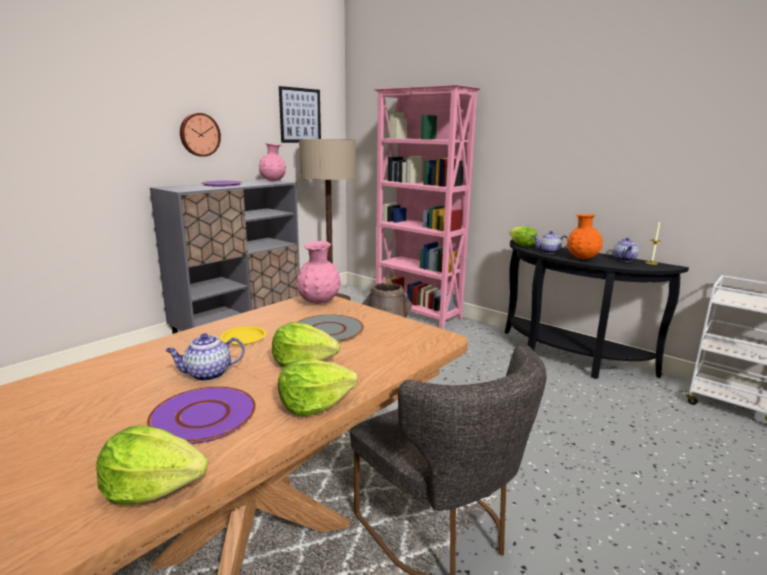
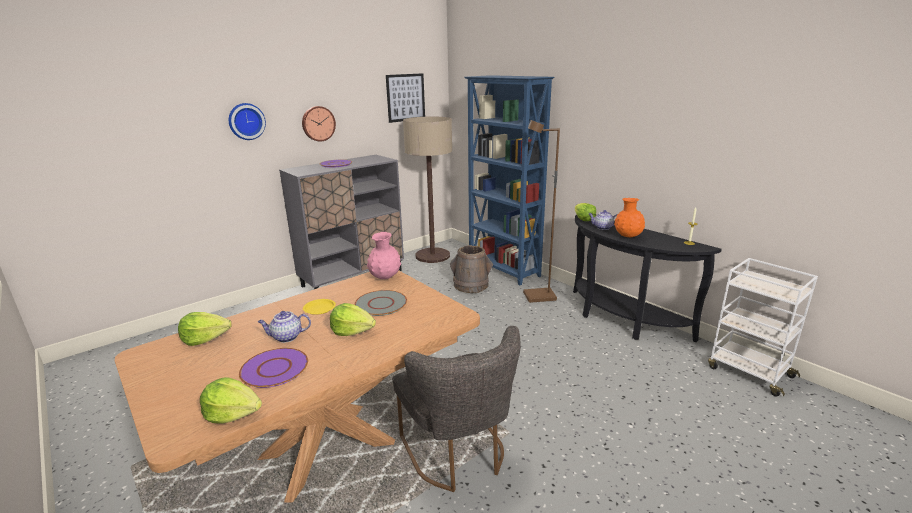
camera: 10 degrees right, 5 degrees up
pink vase [259,143,286,181] -> none
lettuce [278,359,358,416] -> lettuce moved to [178,312,232,346]
pink bookcase [374,85,481,329] -> blue bookcase [464,75,554,285]
teapot [613,238,639,261] -> none
none -> wall clock [229,103,266,140]
none -> brown floor lamp [523,120,560,303]

